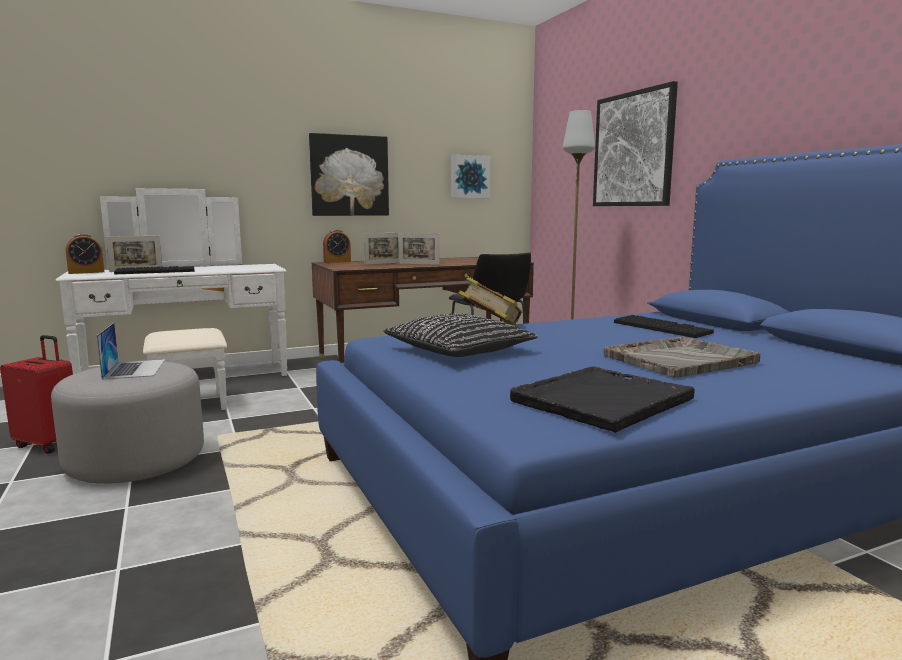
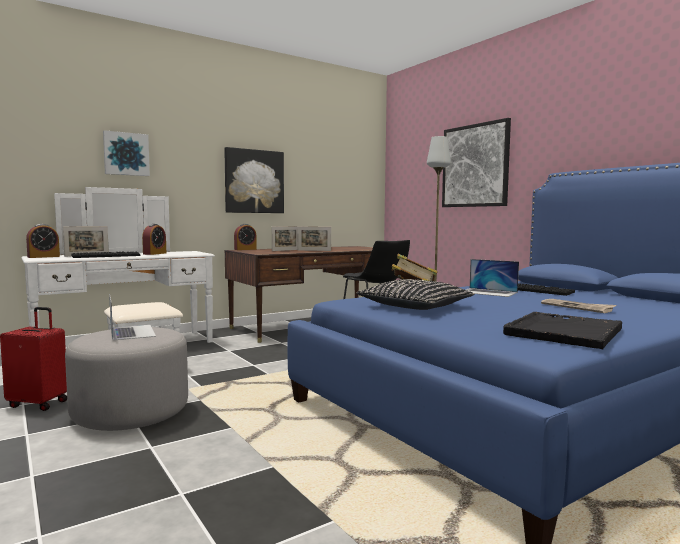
camera: 10 degrees left, 5 degrees down
picture [451,155,490,198] -> picture moved to [103,130,150,176]
grey tray [604,336,760,378] -> newspaper [541,299,616,313]
none -> alarm clock [142,224,166,255]
none -> laptop [466,259,519,297]

